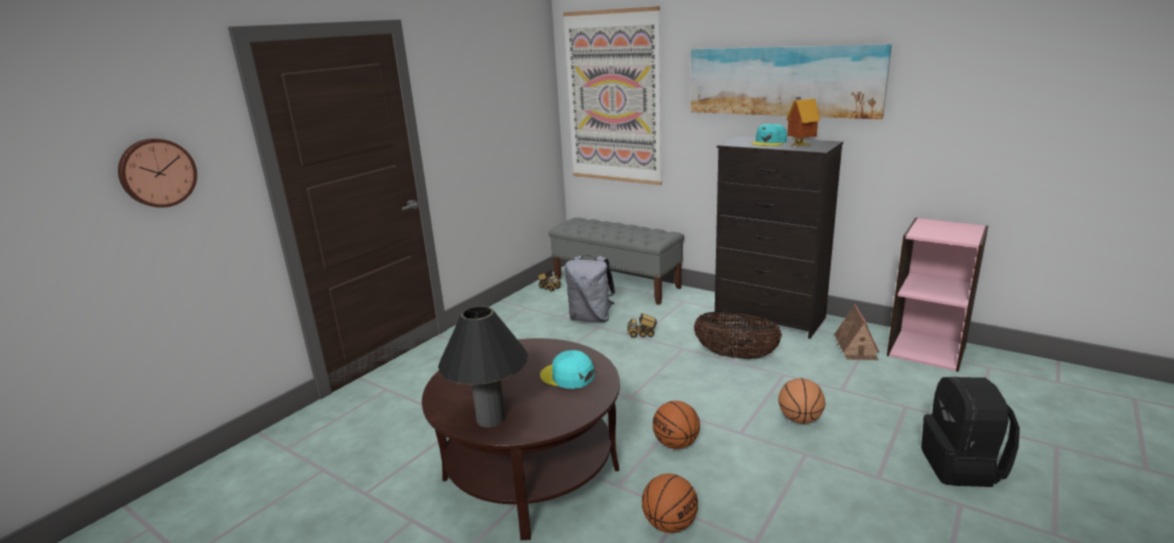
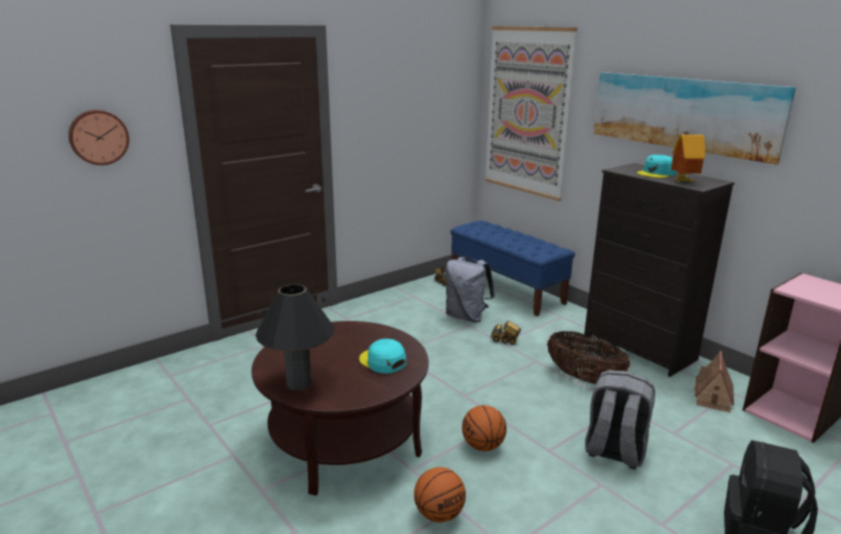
camera: 15 degrees right, 0 degrees up
grey bench [548,217,684,305] -> blue bench [450,221,575,316]
basketball [778,378,826,424] -> grey backpack [585,370,655,469]

